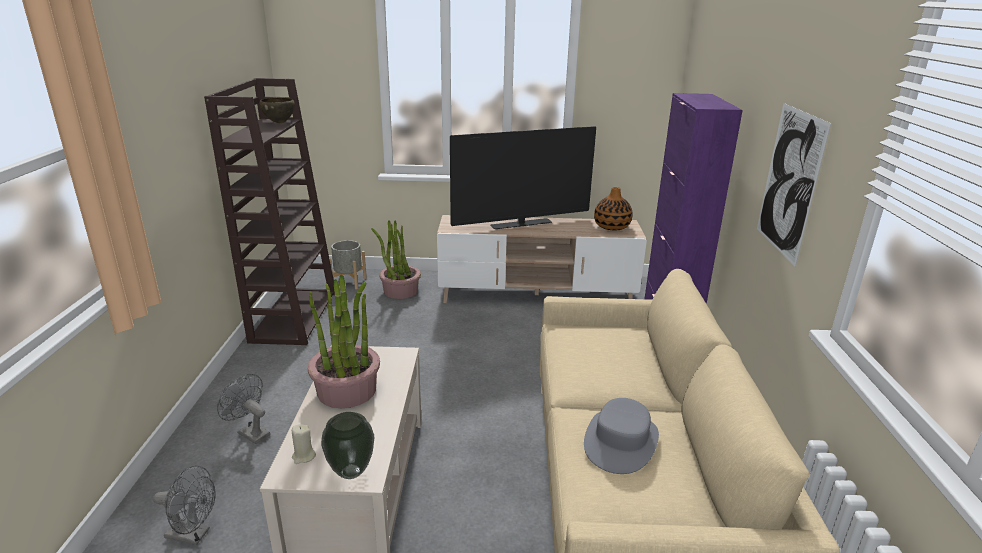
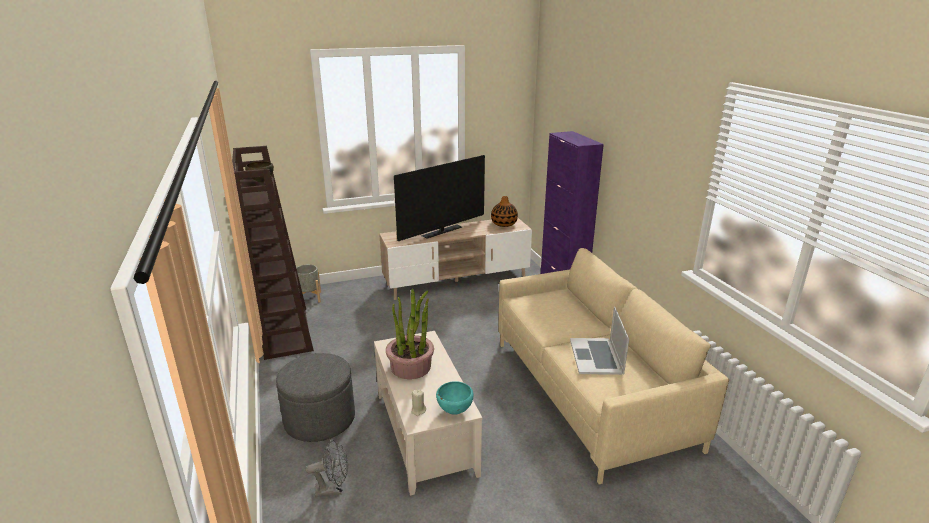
camera: 20 degrees left, 0 degrees up
grey fan [217,374,270,444] -> grey ottoman [276,353,355,442]
vase [321,412,374,479] -> turquoise bowl [436,382,474,415]
potted plant [371,220,421,299] -> none
grey hat [584,398,659,474] -> laptop [570,307,629,375]
picture [757,103,831,267] -> none

